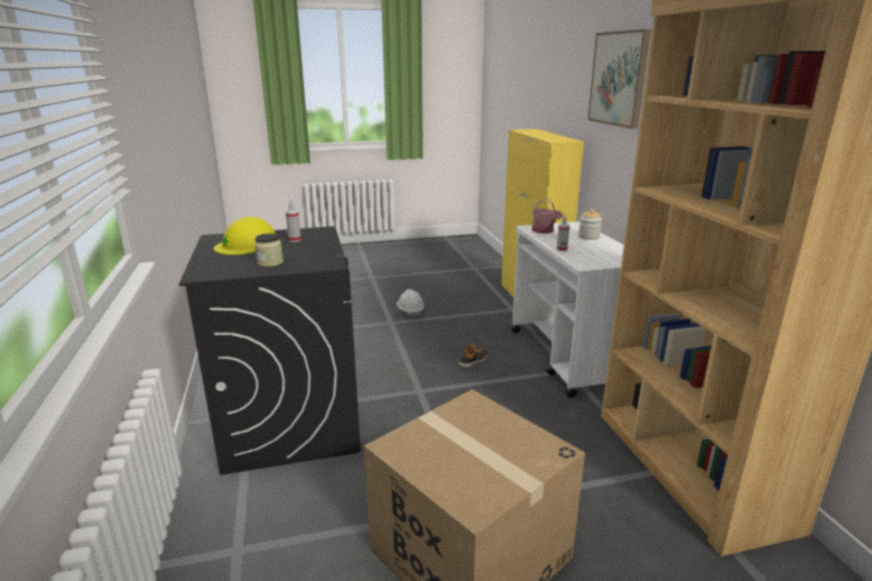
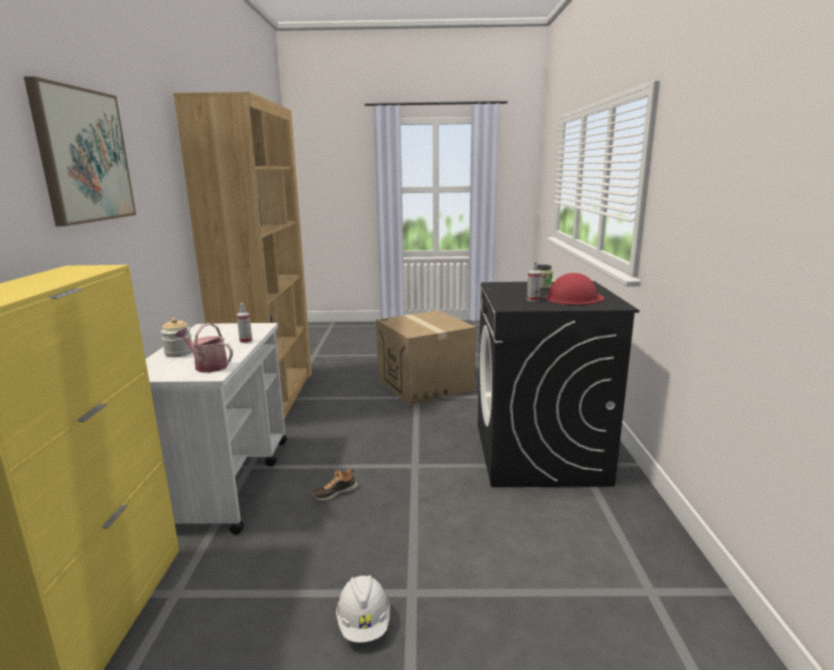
camera: 165 degrees left, 5 degrees down
yellow hard hat [214,217,276,255] -> red hard hat [546,273,604,305]
watering can [532,199,562,234] -> watering can turned 60 degrees counterclockwise [175,323,233,373]

